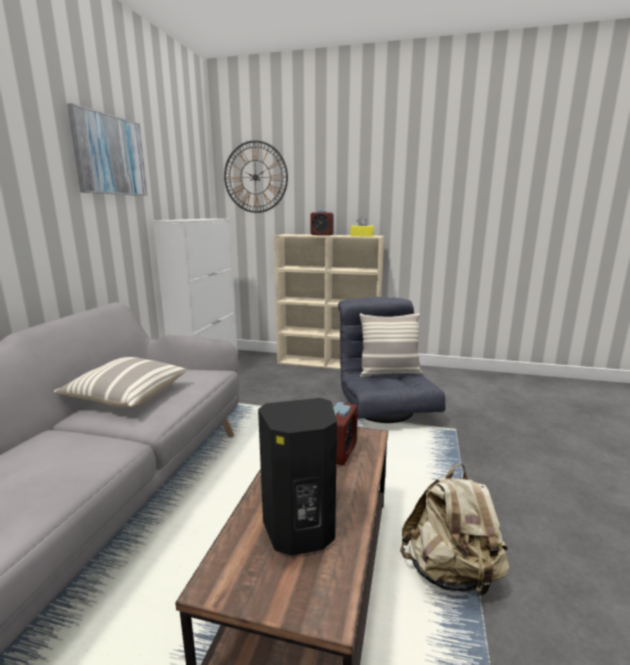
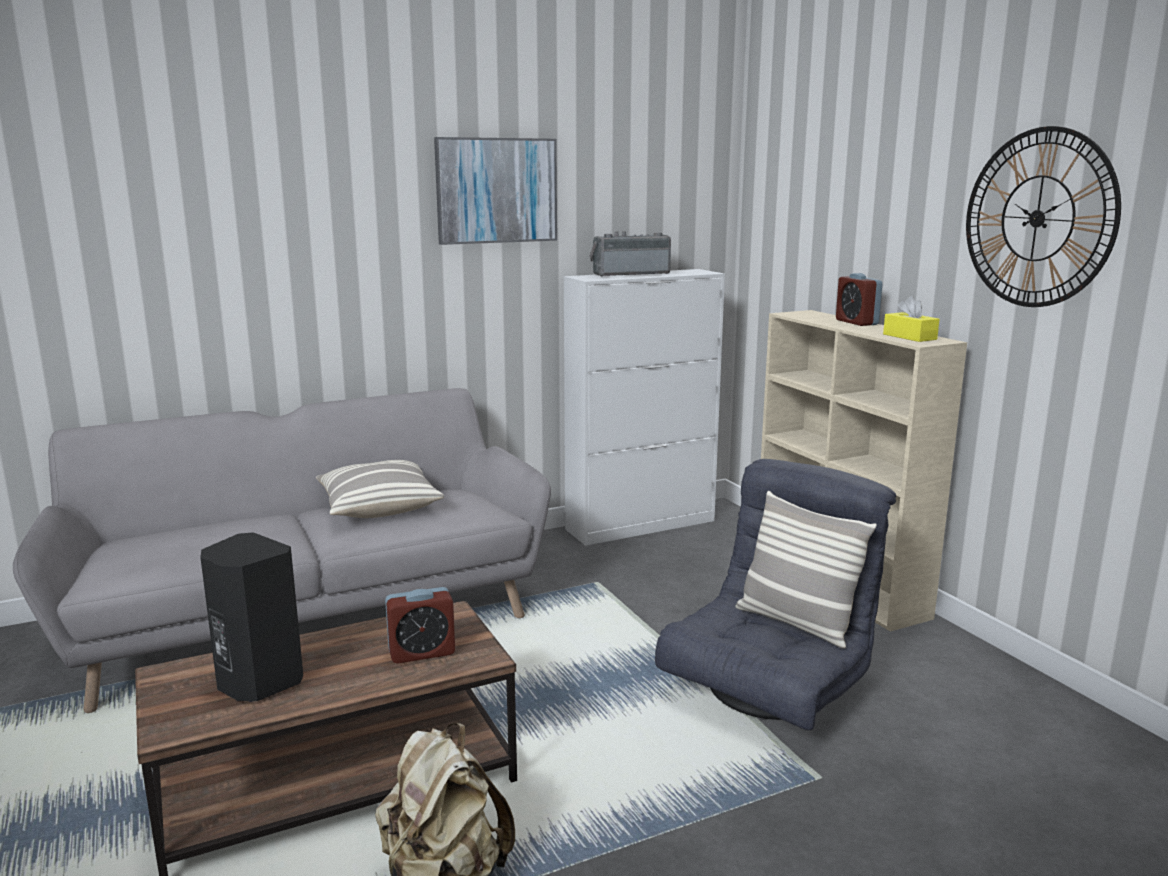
camera: 50 degrees right, 0 degrees up
wall clock [224,140,288,213] -> wall clock moved to [966,126,1121,307]
none -> radio [589,231,671,277]

